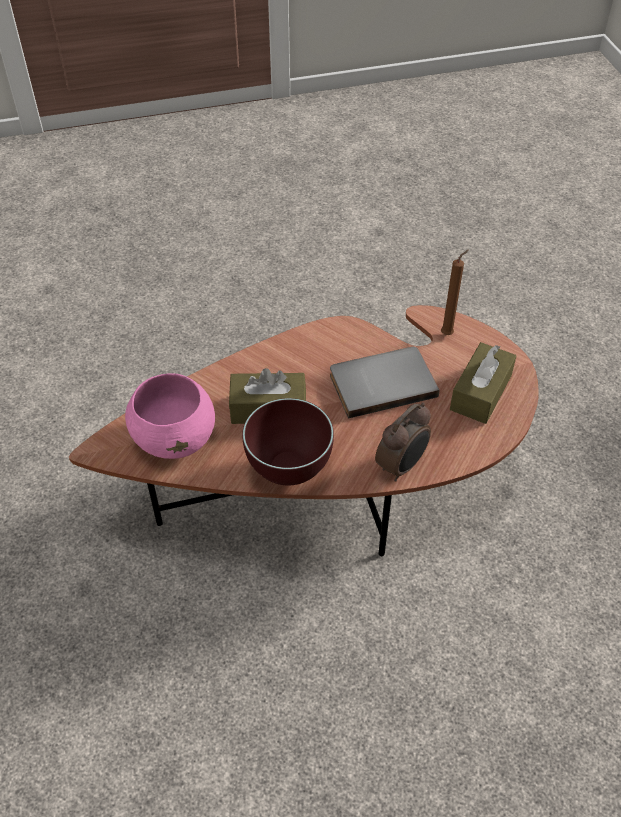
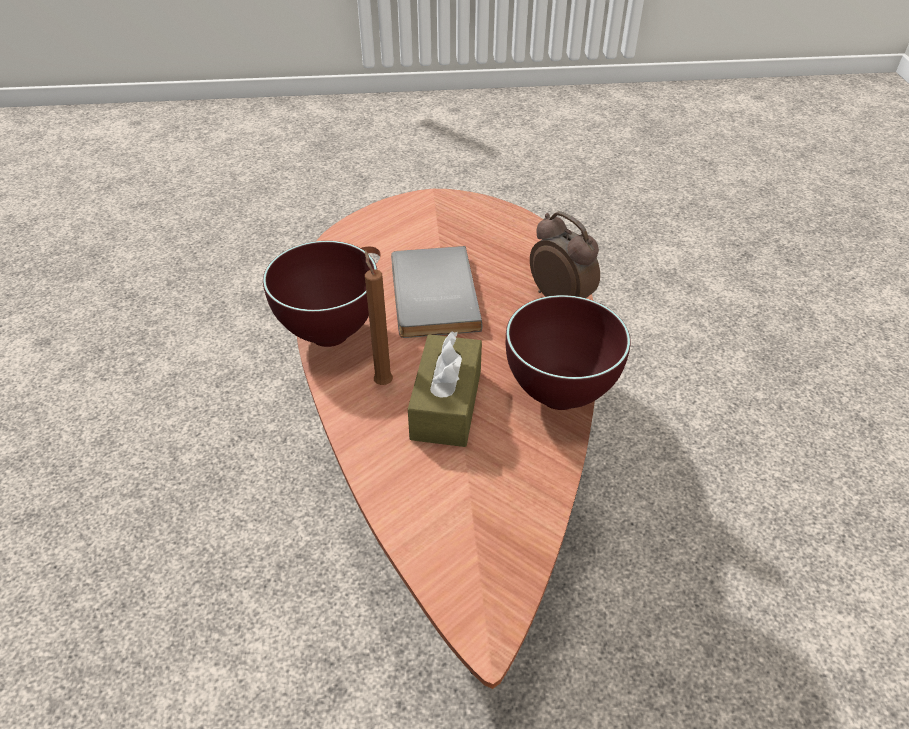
camera: 80 degrees left, 5 degrees down
pink bowl [125,373,215,459] -> none
brown candle [441,249,469,335] -> brown candle moved to [365,250,393,385]
brown tissue box [450,342,516,424] -> none
none -> brown bowl [263,241,377,347]

